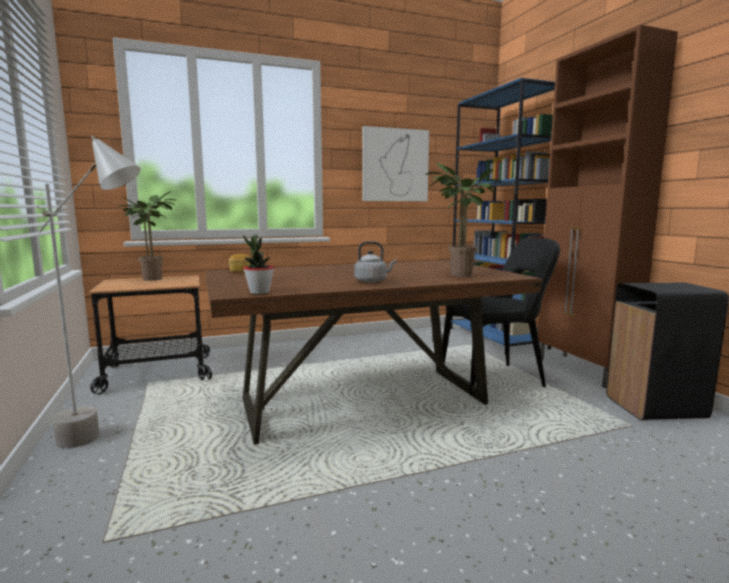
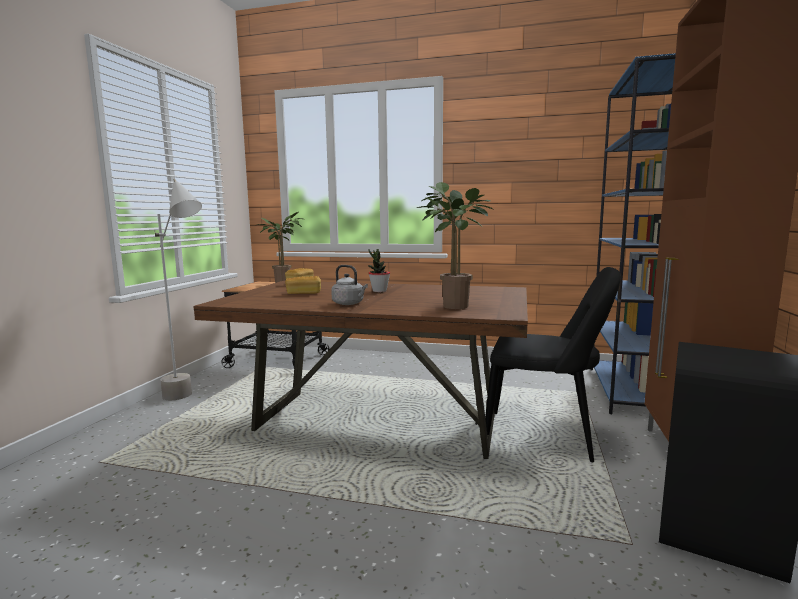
camera: 35 degrees right, 0 degrees up
potted plant [243,235,274,294] -> potted plant moved to [368,249,390,292]
picture [362,126,429,201] -> none
none -> bread [285,276,321,294]

